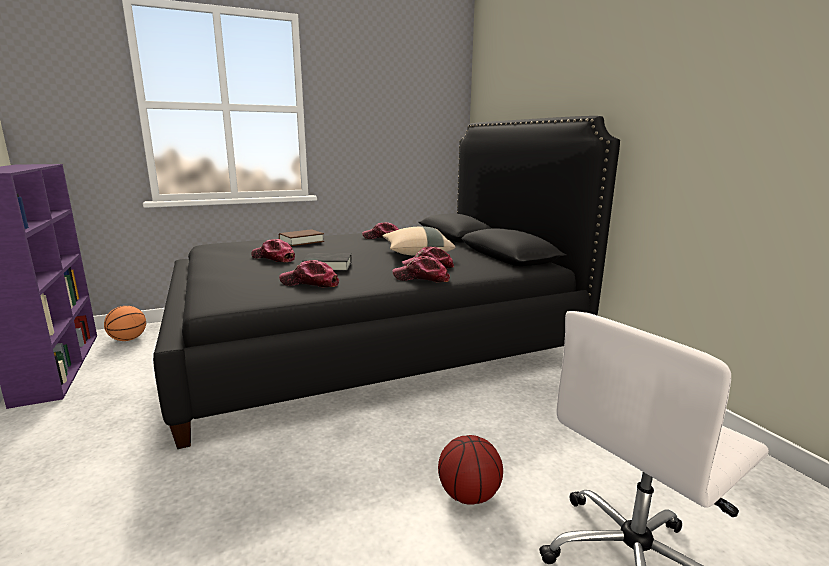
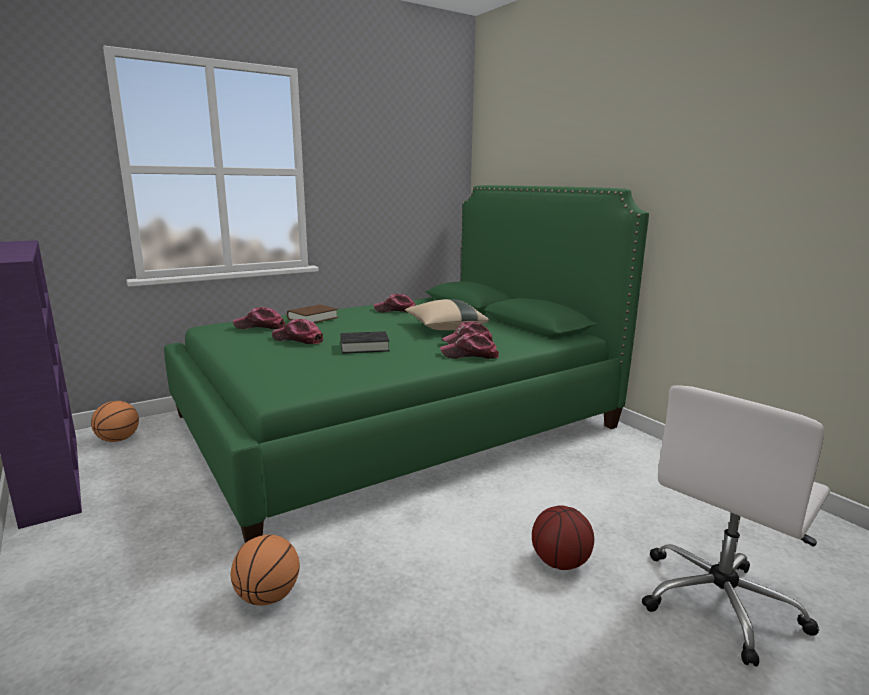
camera: 10 degrees left, 0 degrees up
black bed [153,116,620,449] -> green bed [164,185,649,543]
cap [279,260,339,288] -> cap moved to [233,307,286,329]
none -> basketball [231,534,300,606]

